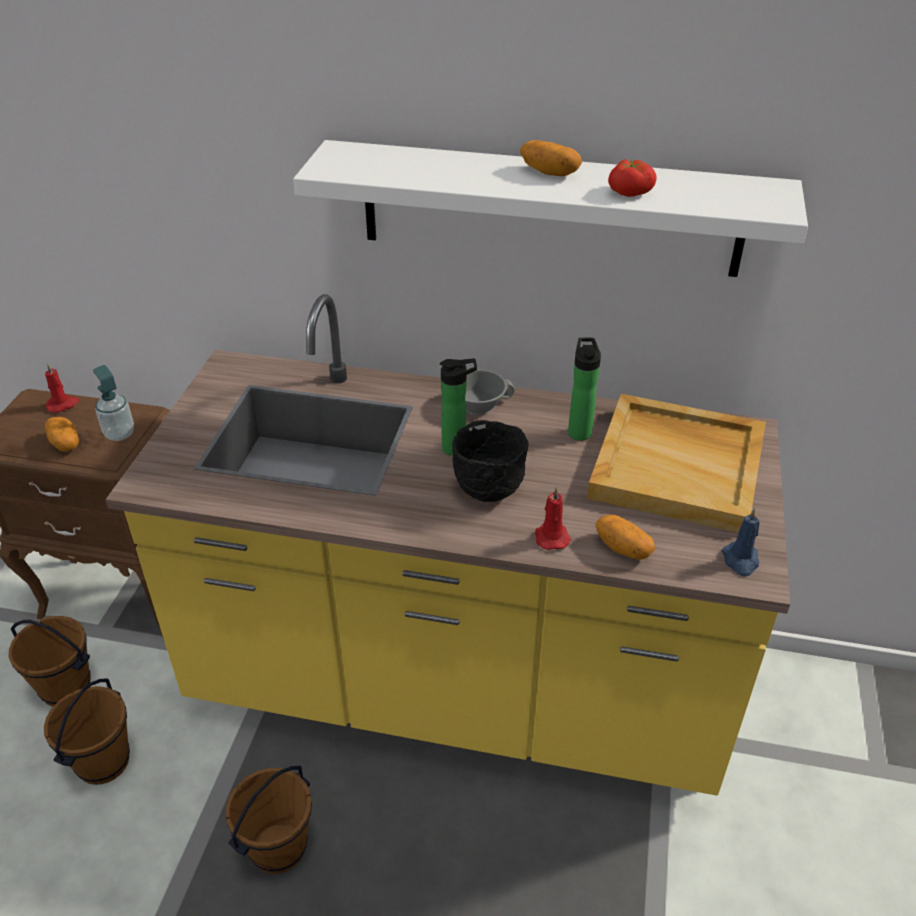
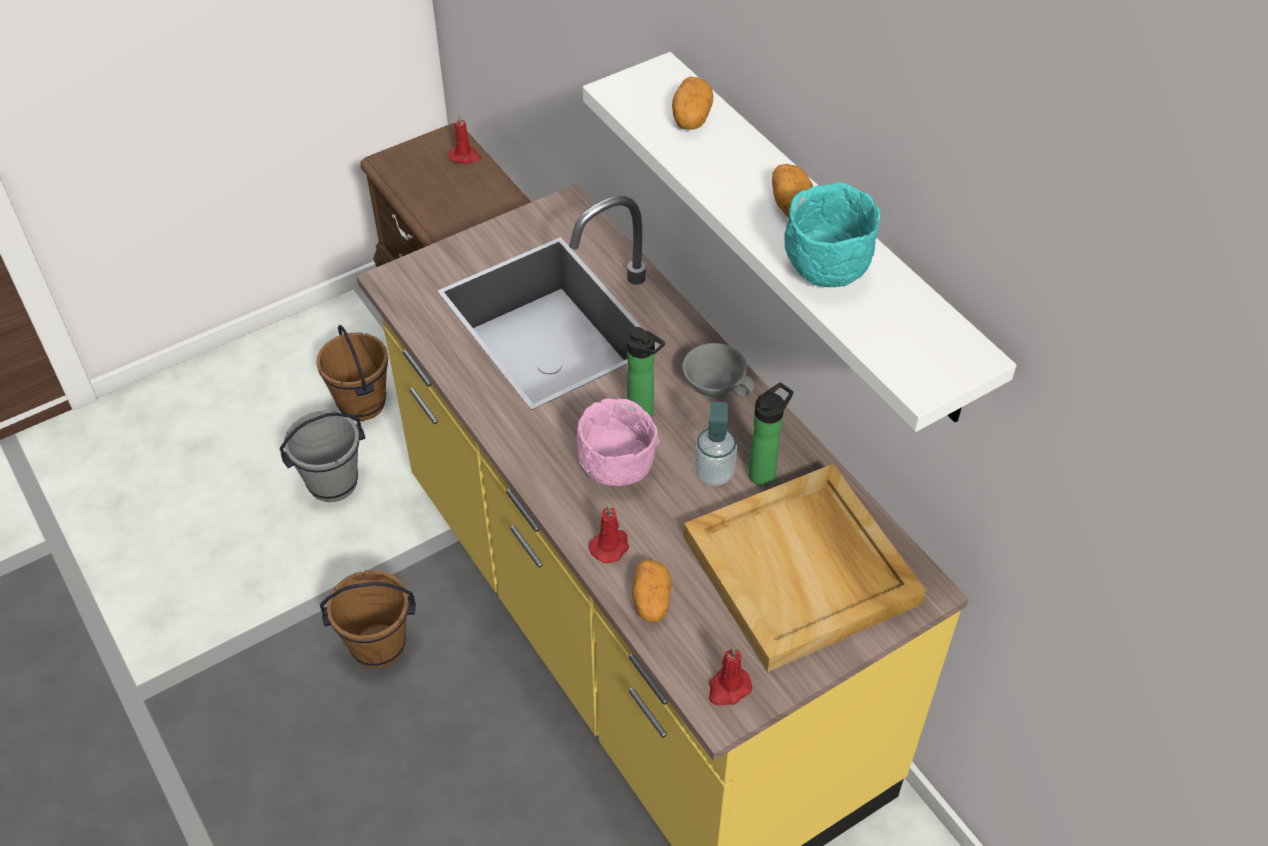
camera: 45 degrees right, 10 degrees up
brown bucket [44,678,130,785] -> grey bucket [280,410,365,502]
potato [45,417,79,452] -> potato moved to [672,77,713,130]
soap dispenser [93,365,134,441] -> soap dispenser moved to [694,402,737,486]
black bowl [452,420,529,502] -> pink bowl [577,398,660,486]
tomato [608,159,657,197] -> turquoise bowl [784,183,880,287]
blue candle [722,508,759,577] -> red candle [709,647,752,705]

